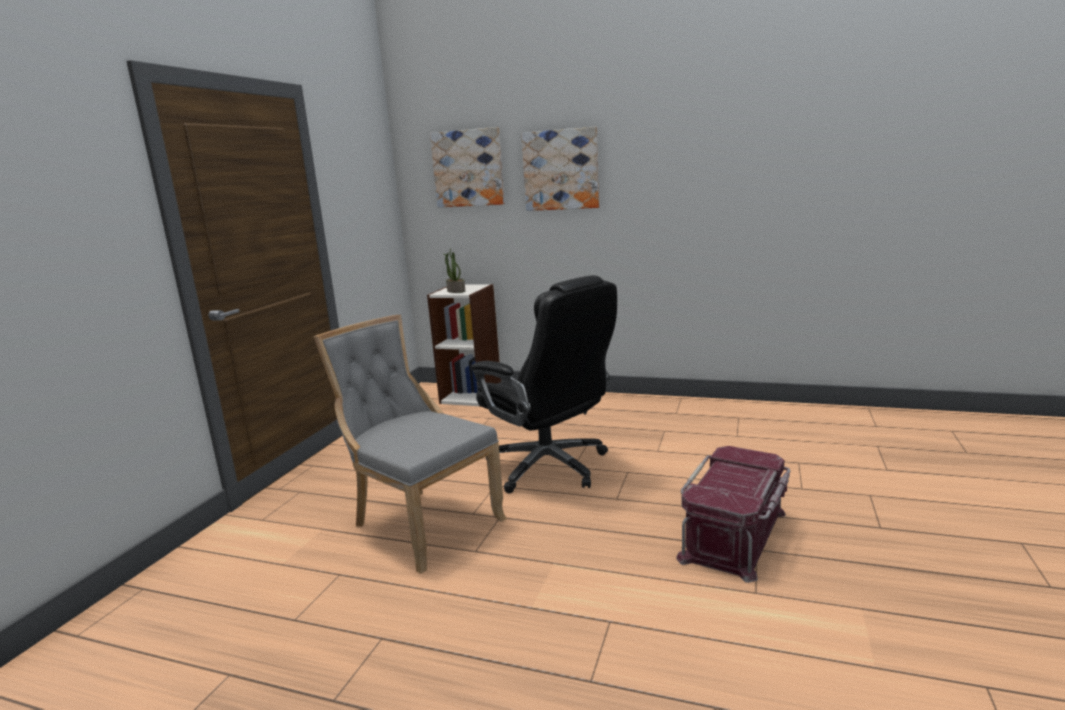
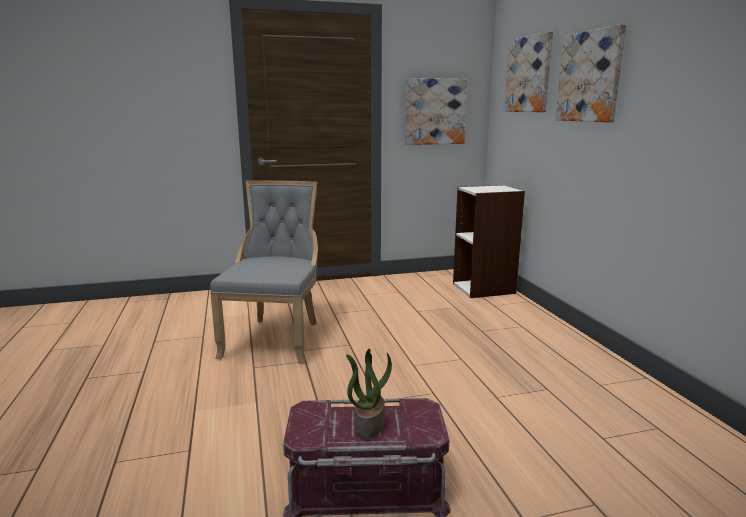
camera: 55 degrees right, 0 degrees up
potted plant [443,249,465,293] -> potted plant moved to [346,348,392,438]
black office chair [471,275,617,493] -> none
none -> picture [405,78,468,145]

